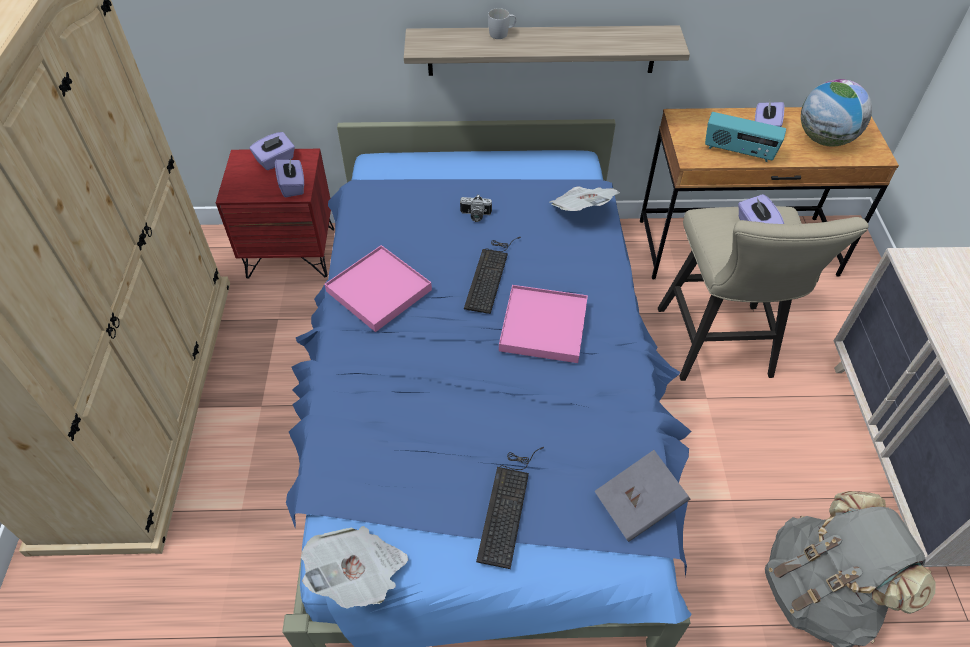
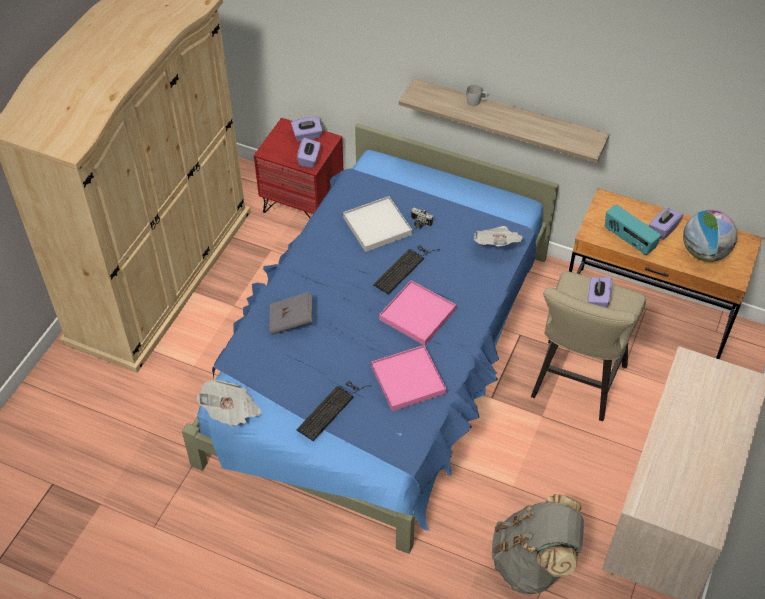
camera: 25 degrees right, 0 degrees up
pink tray [325,245,432,332] -> pink tray moved to [371,345,447,411]
grey book [595,450,690,542] -> grey book moved to [269,292,312,335]
none -> white tray [343,196,412,252]

